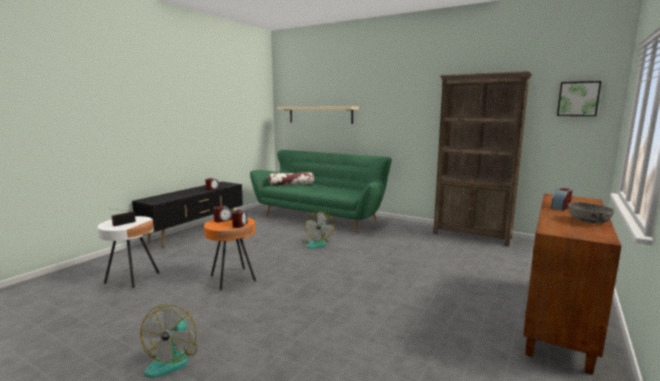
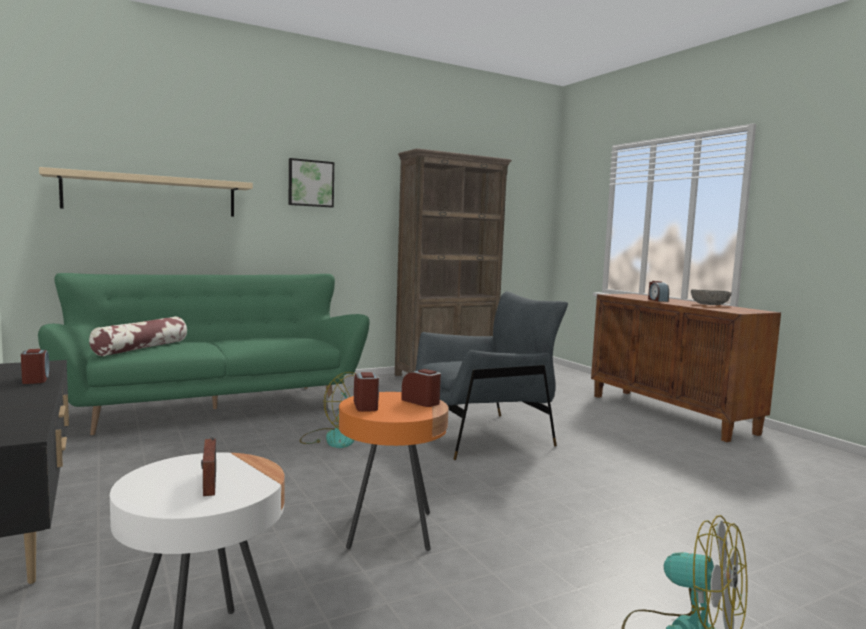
camera: 60 degrees left, 5 degrees down
picture [557,81,602,116] -> picture moved to [289,158,334,208]
none -> grey armchair [415,291,568,460]

